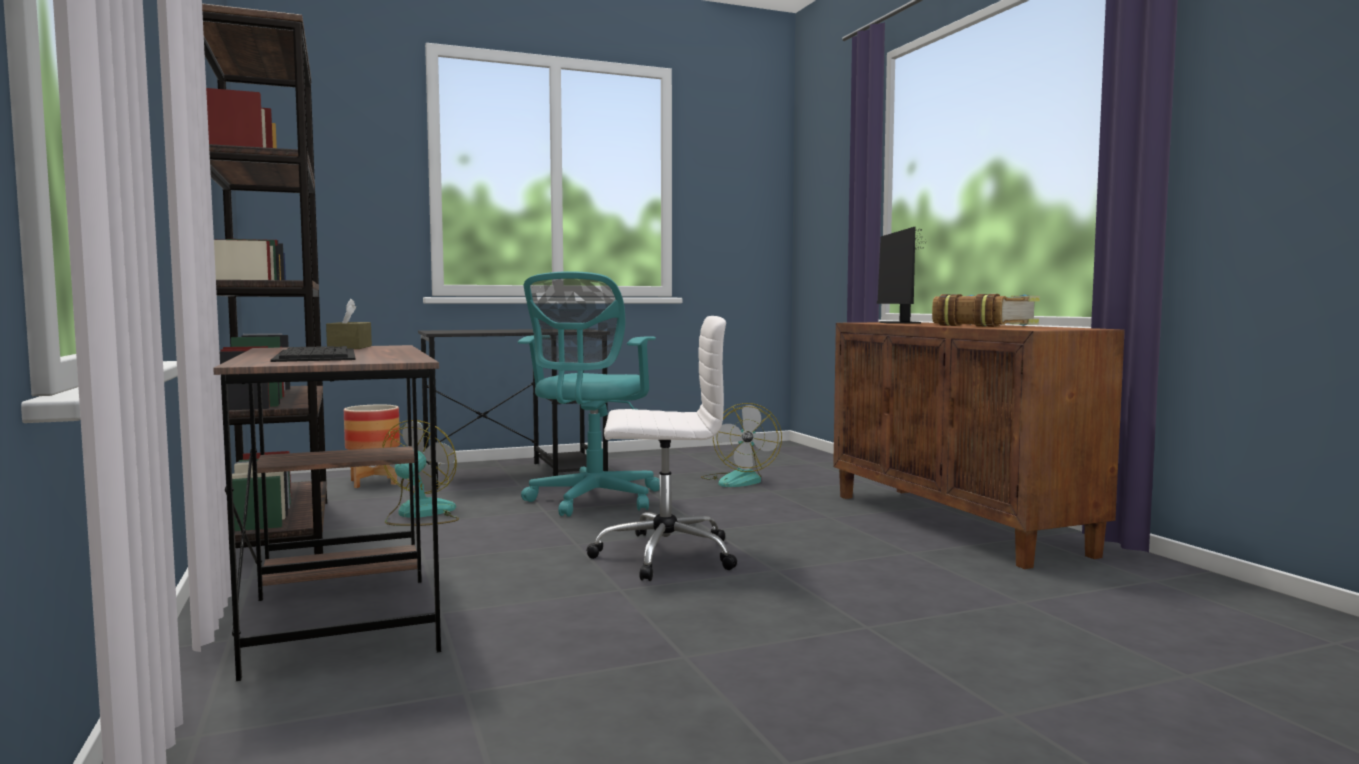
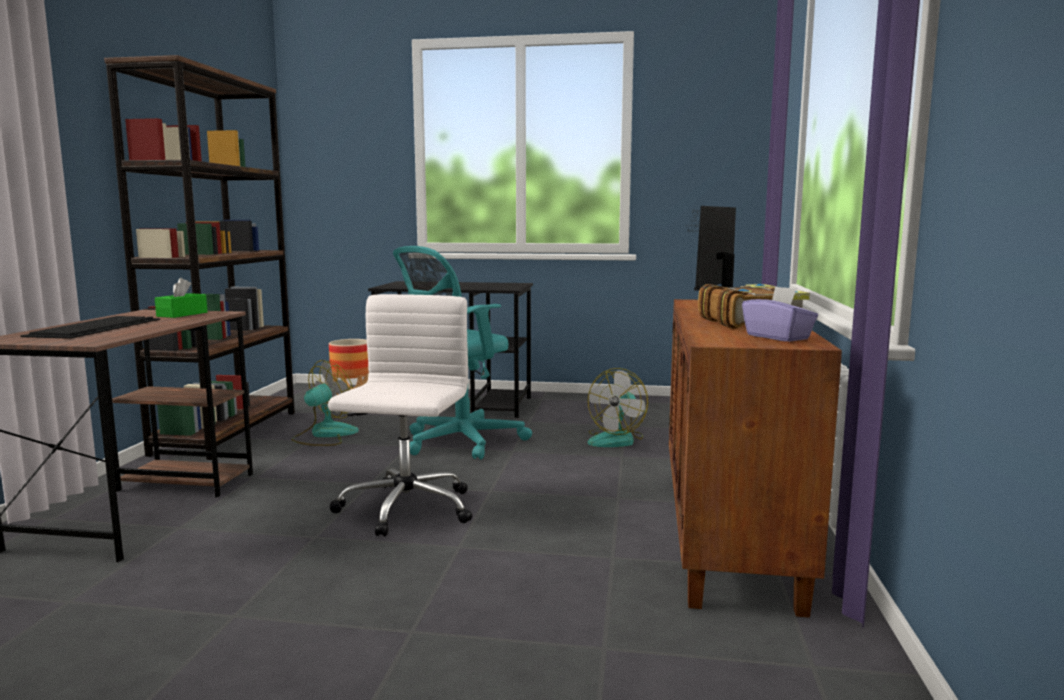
camera: 30 degrees right, 5 degrees up
brown tissue box [326,299,372,349] -> green tissue box [155,278,207,318]
white office chair [587,316,737,581] -> white office chair turned 105 degrees counterclockwise [328,294,472,537]
none -> purple tissue box [742,286,818,342]

